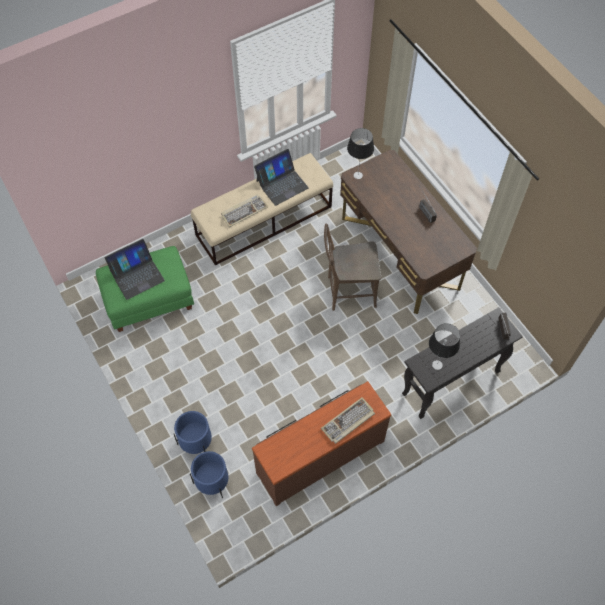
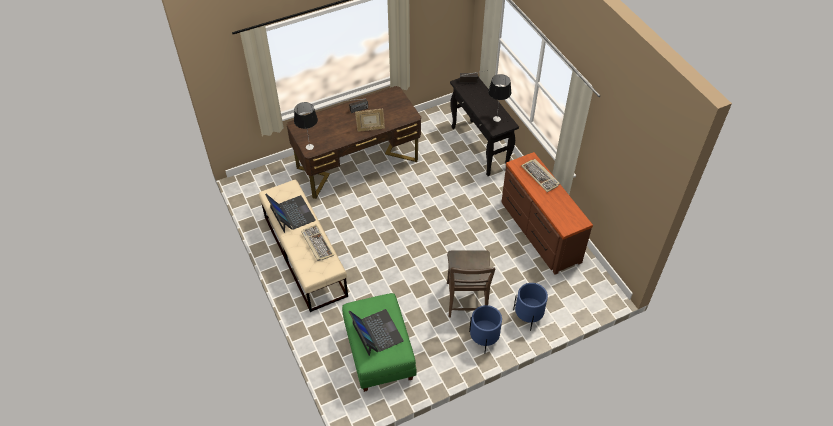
camera: 85 degrees left, 10 degrees down
blue planter [190,451,228,498] -> blue planter moved to [469,305,502,354]
brown chair [324,224,381,311] -> brown chair moved to [447,250,495,318]
none -> picture frame [355,109,385,132]

